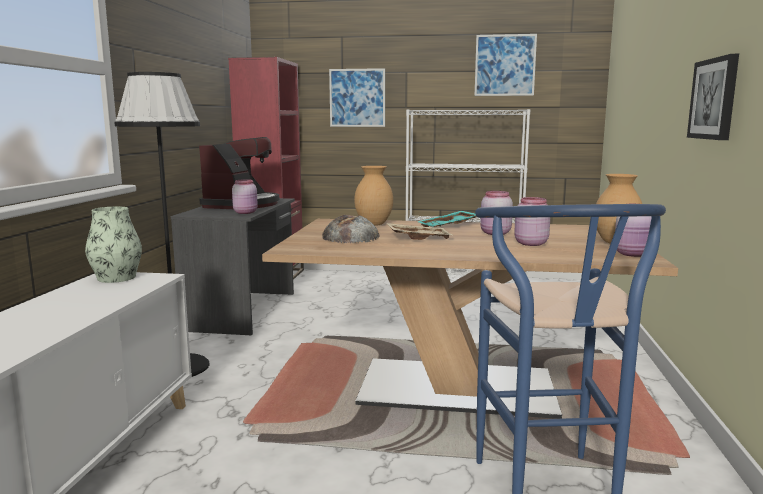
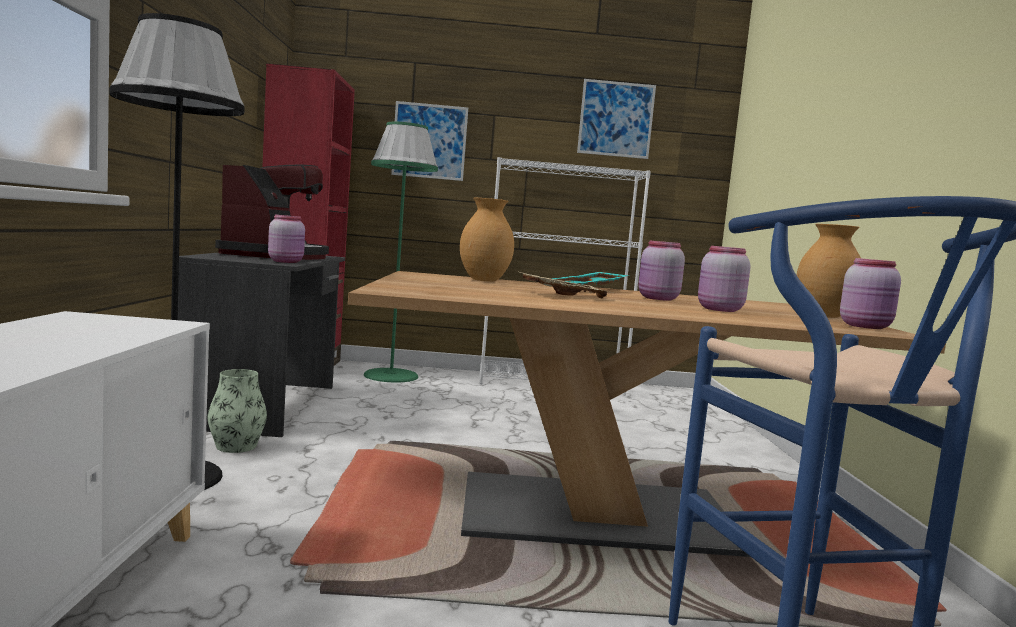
camera: 10 degrees left, 5 degrees down
vase [85,207,142,283] -> vase moved to [208,369,267,453]
bread [322,215,380,243] -> none
picture [687,54,739,140] -> none
none -> green floor lamp [364,122,438,382]

